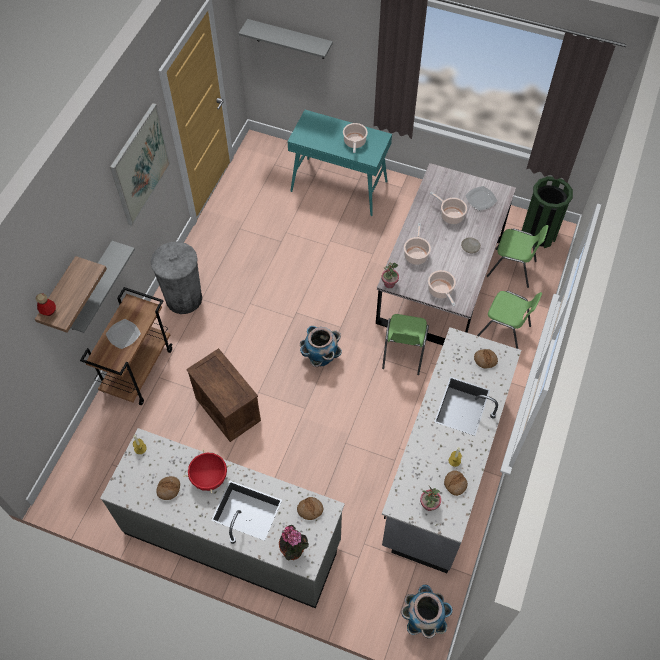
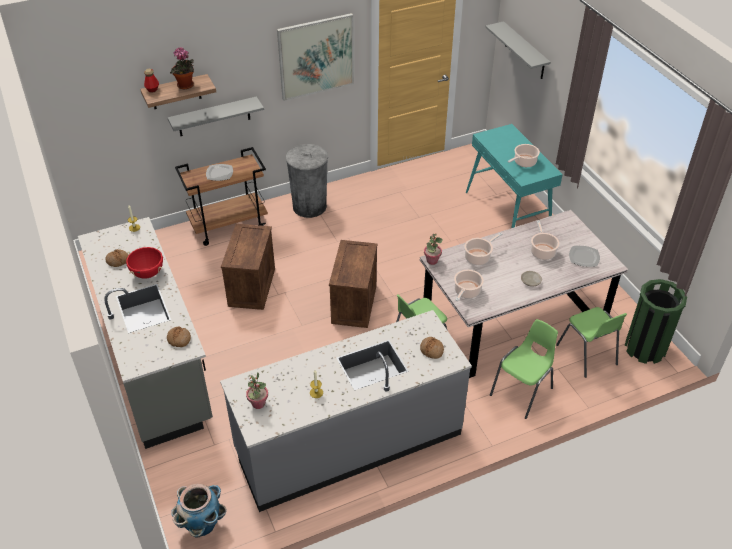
camera: 45 degrees right, 15 degrees down
potted plant [279,525,309,560] -> potted plant moved to [170,47,194,90]
planter [300,326,342,367] -> crate [329,240,377,328]
bread [444,471,468,496] -> none
green chair [477,291,542,349] -> green chair turned 120 degrees counterclockwise [490,319,558,419]

